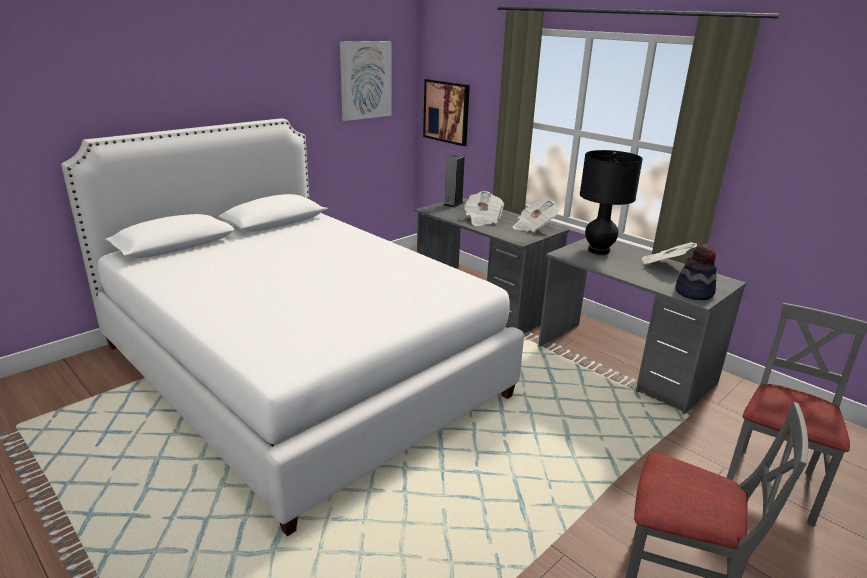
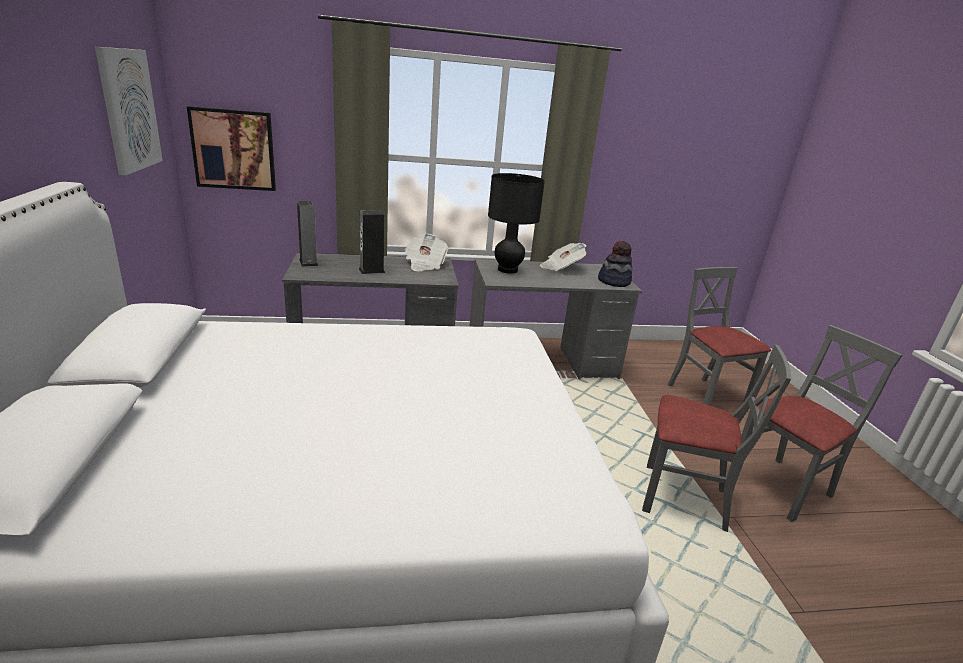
camera: 55 degrees left, 0 degrees up
newspaper [464,191,504,226] -> speaker [359,210,385,274]
none -> grey chair [642,344,791,532]

